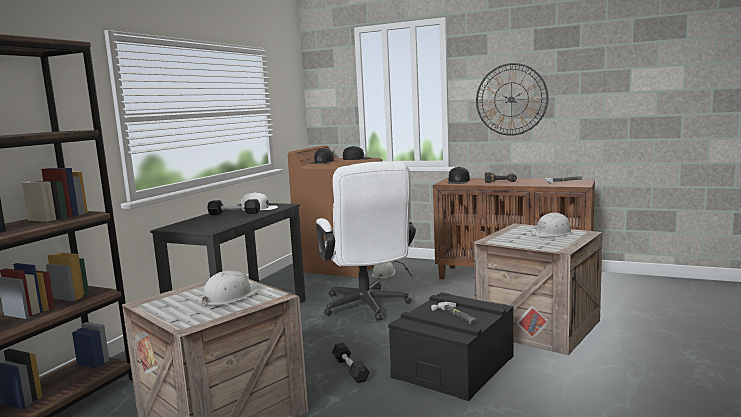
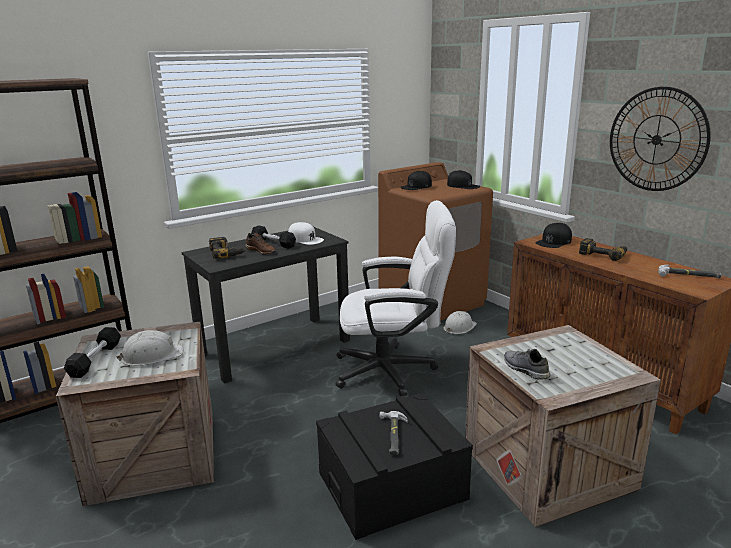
camera: 30 degrees right, 10 degrees up
white office chair [316,161,416,321] -> white office chair turned 105 degrees counterclockwise [335,200,456,396]
black dumbbell [332,343,369,383] -> black dumbbell moved to [64,327,121,378]
white hard hat [530,212,572,237] -> none
none -> power drill [209,237,246,259]
none -> brown shoe [245,233,276,255]
none -> grey shoe [504,349,550,380]

